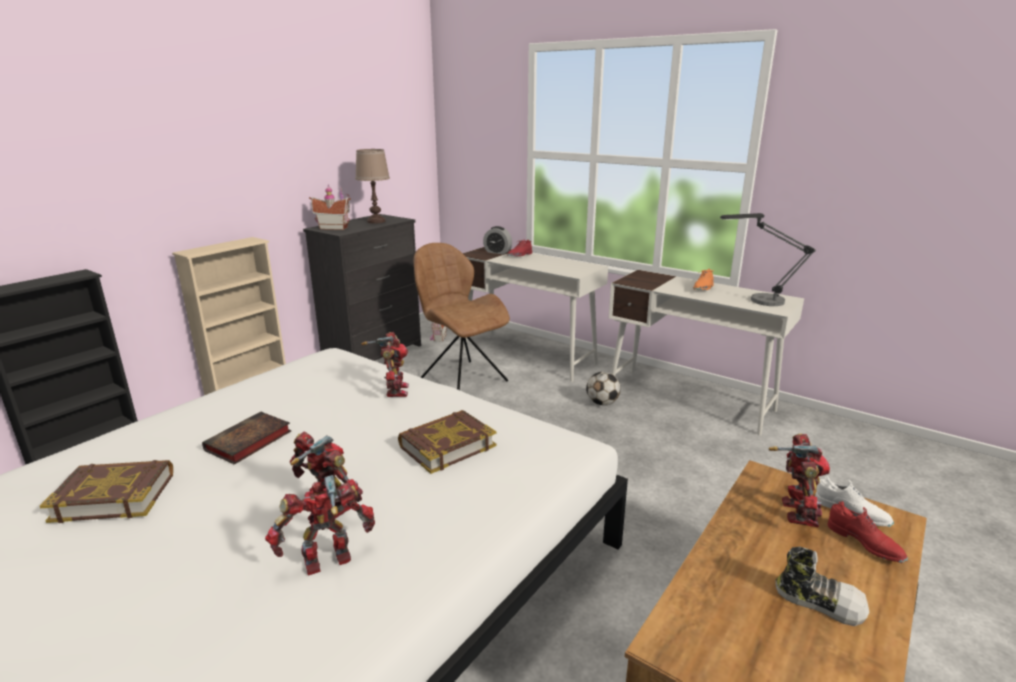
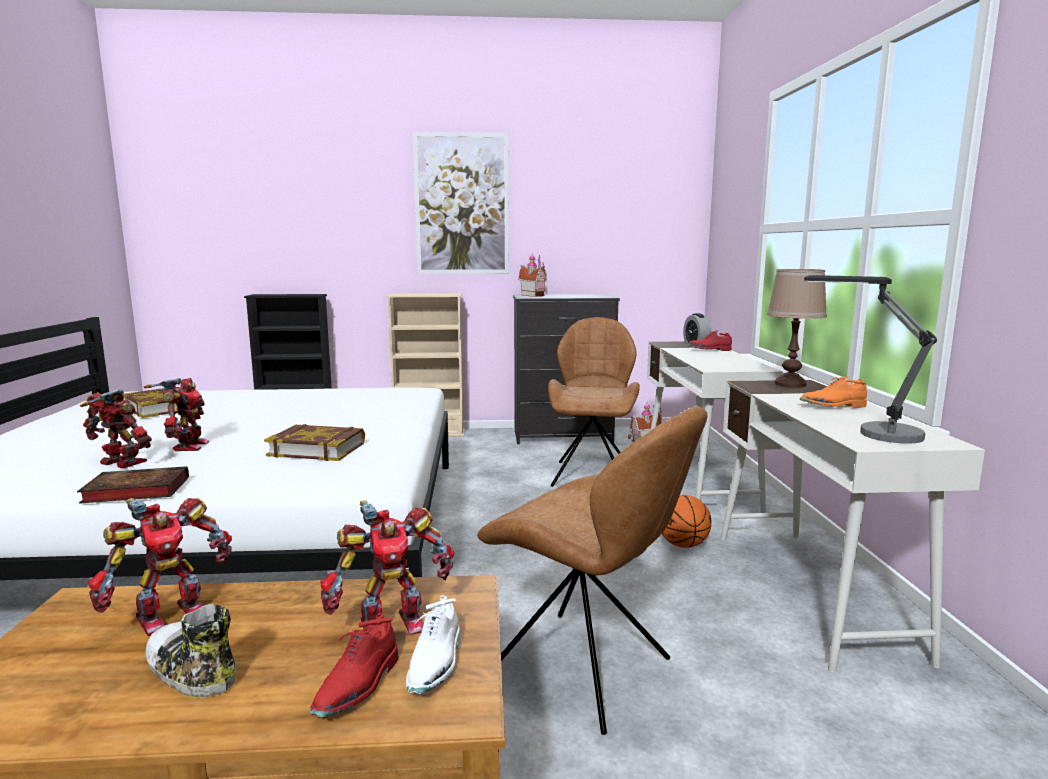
camera: 50 degrees right, 10 degrees down
book [202,412,291,465] -> book moved to [77,466,189,504]
brown table lamp [355,149,390,223] -> brown table lamp moved to [767,269,827,388]
toy robot [361,332,409,397] -> toy robot moved to [88,498,232,636]
football [586,372,621,405] -> basketball [662,495,712,548]
shoe [775,547,870,626] -> shoe turned 135 degrees clockwise [145,604,236,698]
none -> picture [413,132,509,274]
none -> brown chair [477,406,708,735]

